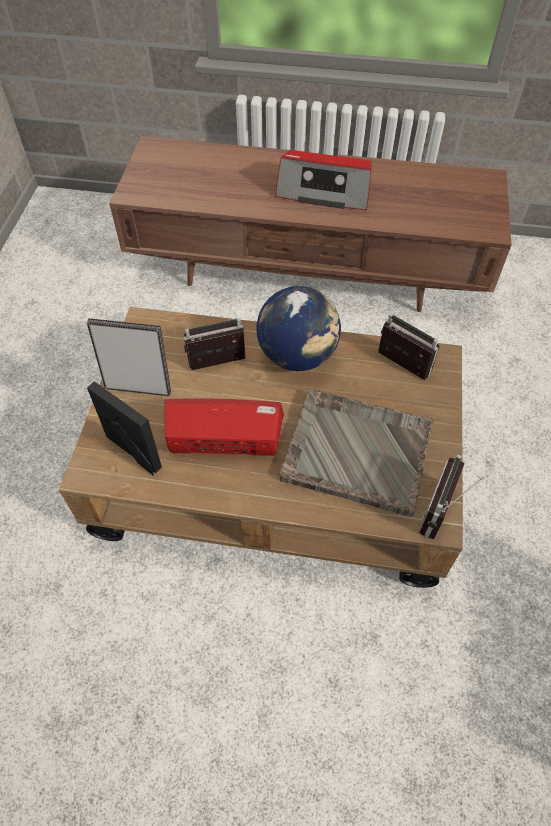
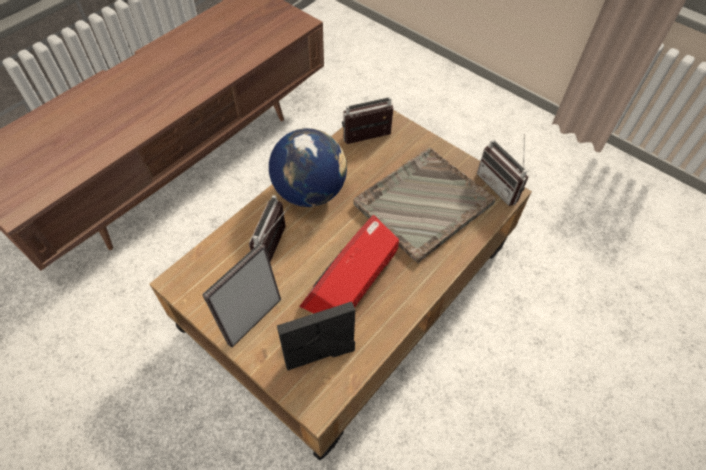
camera: 60 degrees left, 0 degrees up
radio [275,150,372,210] -> none

